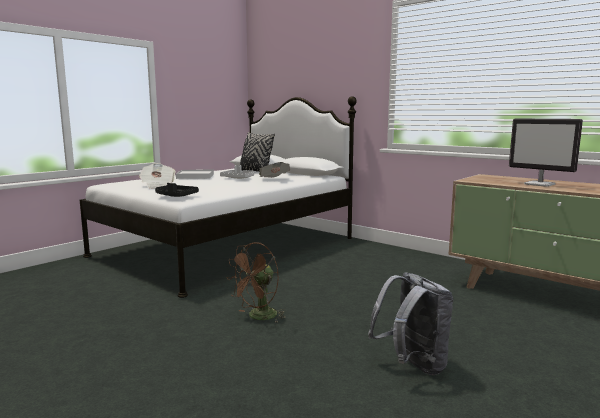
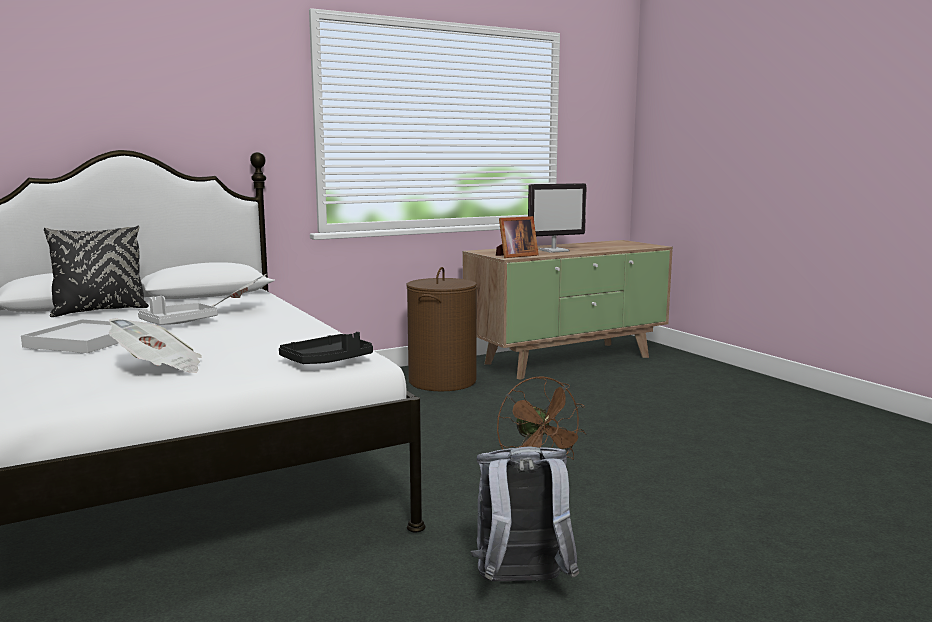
camera: 70 degrees left, 0 degrees up
grey backpack [368,272,453,375] -> grey backpack moved to [471,447,579,581]
none -> brown laundry basket [406,267,477,391]
none -> picture frame [496,216,539,258]

